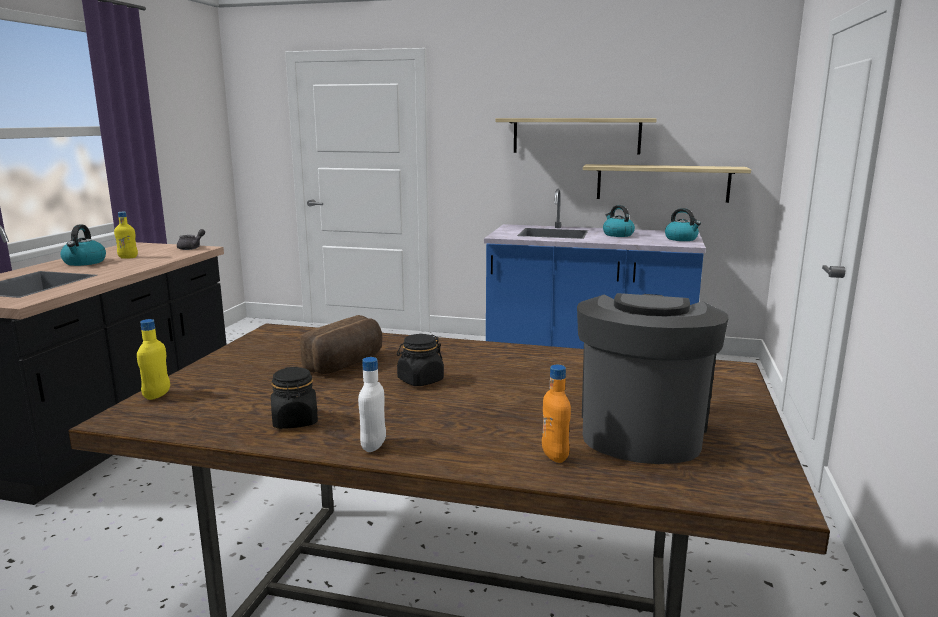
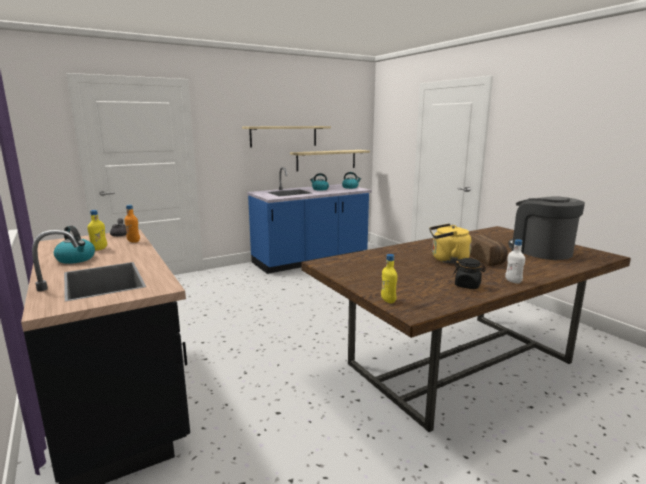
camera: 45 degrees left, 0 degrees up
bread [300,315,382,374] -> bread moved to [470,234,508,266]
black jar [397,334,444,386] -> yellow kettle [429,224,471,263]
orange bottle [542,365,571,463] -> orange bottle moved to [124,205,140,243]

